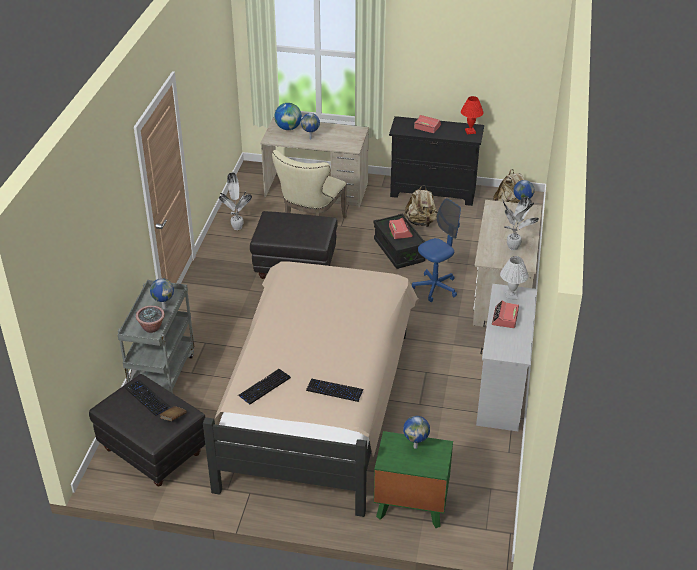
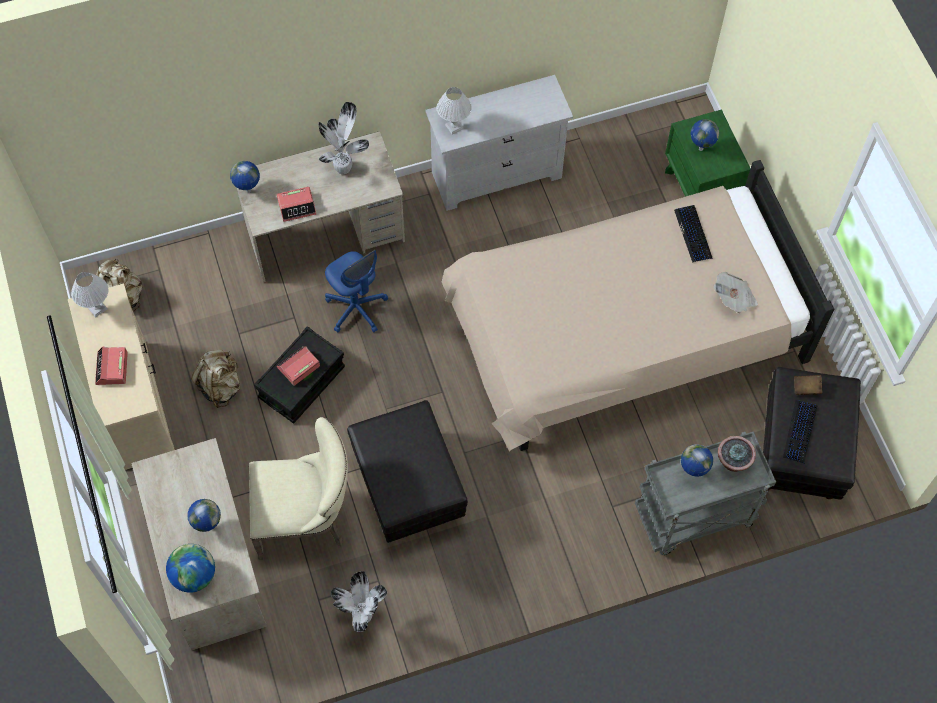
camera: 120 degrees left, 25 degrees up
keyboard [238,369,291,405] -> newspaper [713,272,758,313]
black dresser [389,116,484,206] -> beige dresser [68,283,175,470]
blue office chair [412,198,461,302] -> blue office chair turned 150 degrees counterclockwise [325,250,388,332]
red table lamp [461,96,484,134] -> white table lamp [71,272,108,317]
alarm clock [492,300,519,328] -> alarm clock moved to [277,187,316,222]

